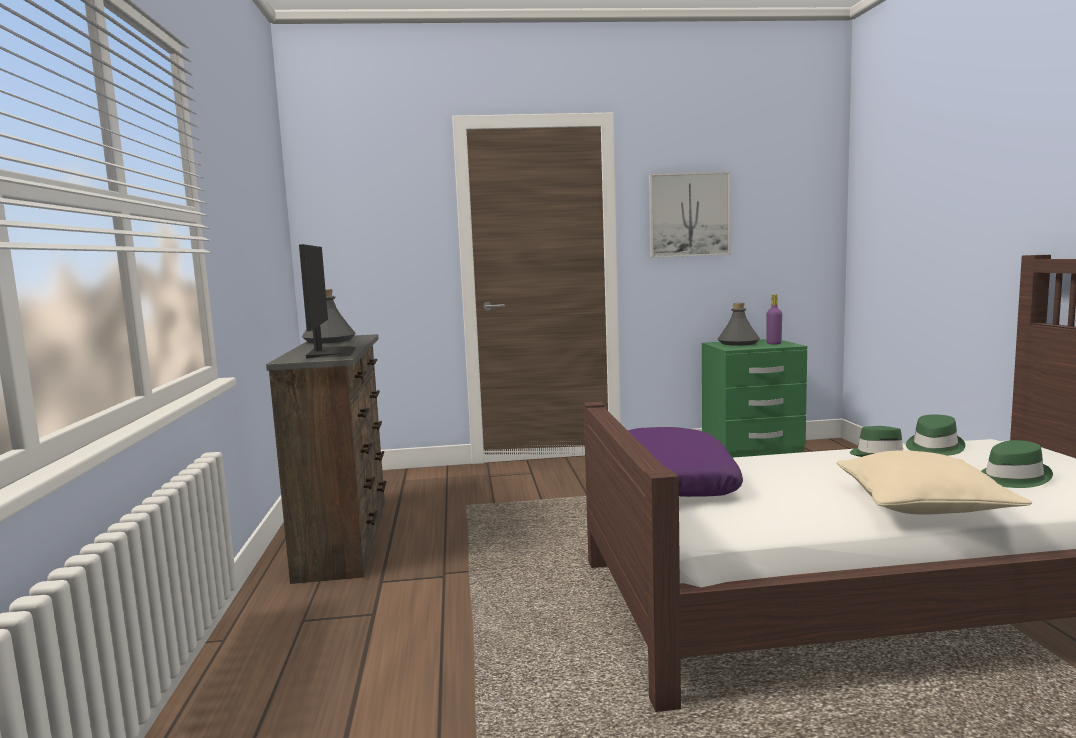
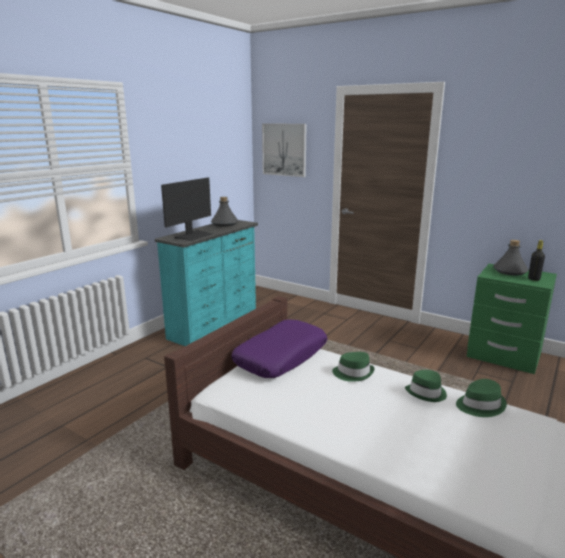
camera: 40 degrees right, 10 degrees up
brown dresser [266,334,386,584] -> turquoise dresser [155,220,258,346]
picture [649,172,731,258] -> picture moved to [262,124,307,177]
purple bottle [766,295,782,344] -> black bottle [528,240,545,281]
beige pillow [836,450,1032,515] -> none
green hat [981,440,1053,488] -> green hat moved to [332,352,374,382]

